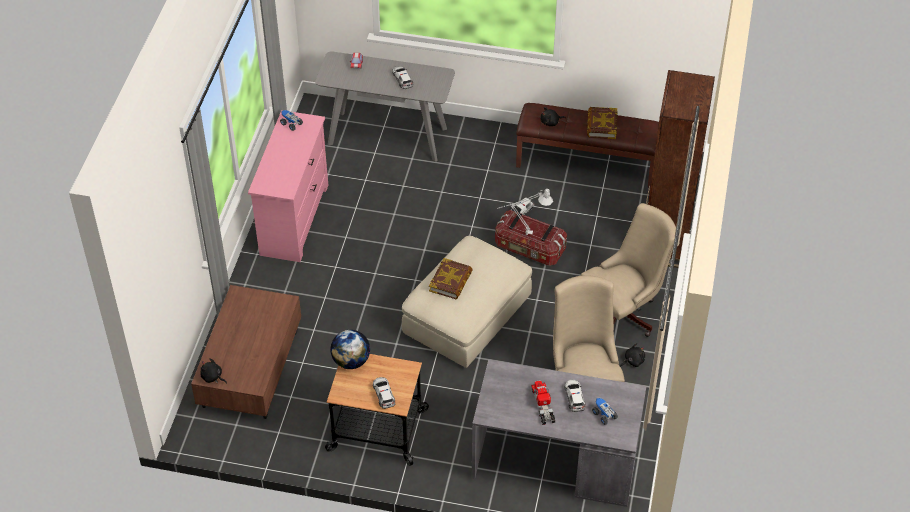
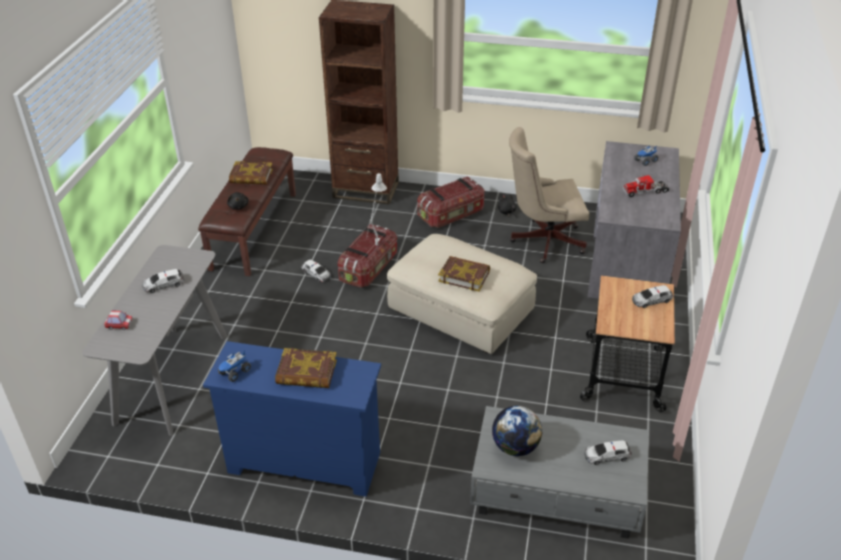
camera: 90 degrees left, 10 degrees down
brown coffee table [191,285,301,419] -> grey coffee table [470,406,648,539]
black plush toy [200,358,227,384] -> none
pink dresser [248,110,328,262] -> blue dresser [203,341,381,497]
globe [330,330,370,369] -> globe moved to [492,406,542,456]
toy car [564,380,585,412] -> toy car moved to [585,440,632,465]
beige office chair [581,203,676,337] -> storage box [417,176,485,228]
none -> book [275,348,337,388]

